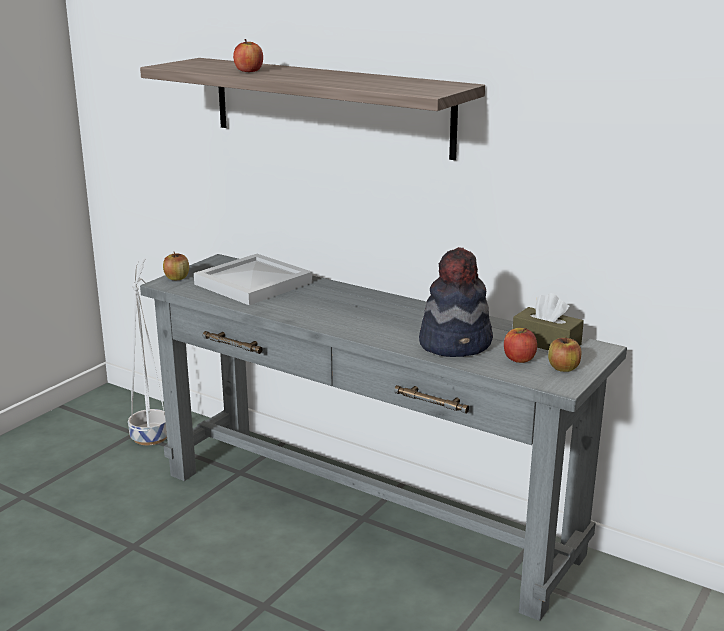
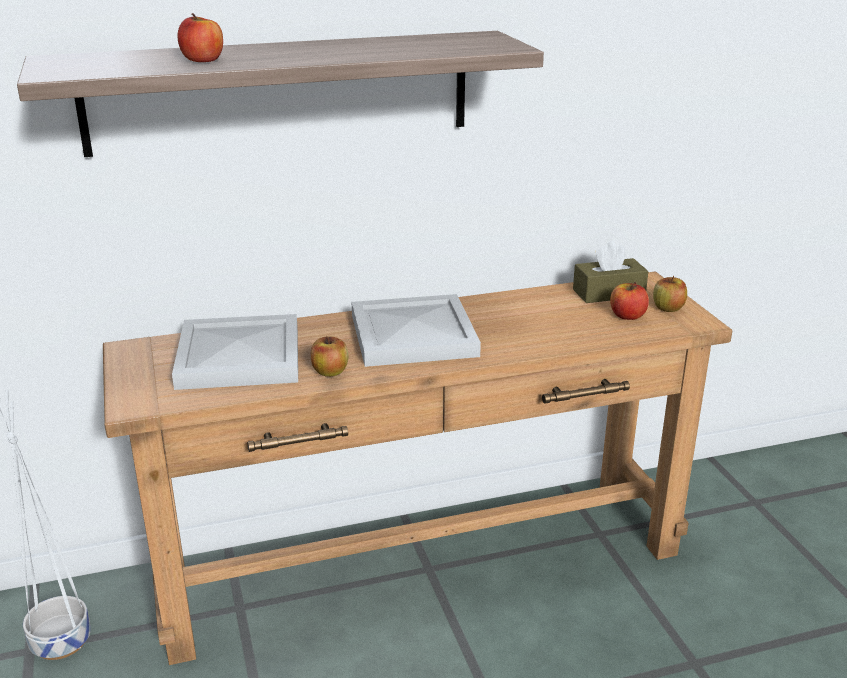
camera: 50 degrees left, 5 degrees up
grey console table [140,254,627,621] -> brown console table [103,272,732,665]
apple [163,252,189,280] -> apple moved to [311,336,349,377]
hat [419,247,493,357] -> none
none -> white tray [352,294,481,367]

